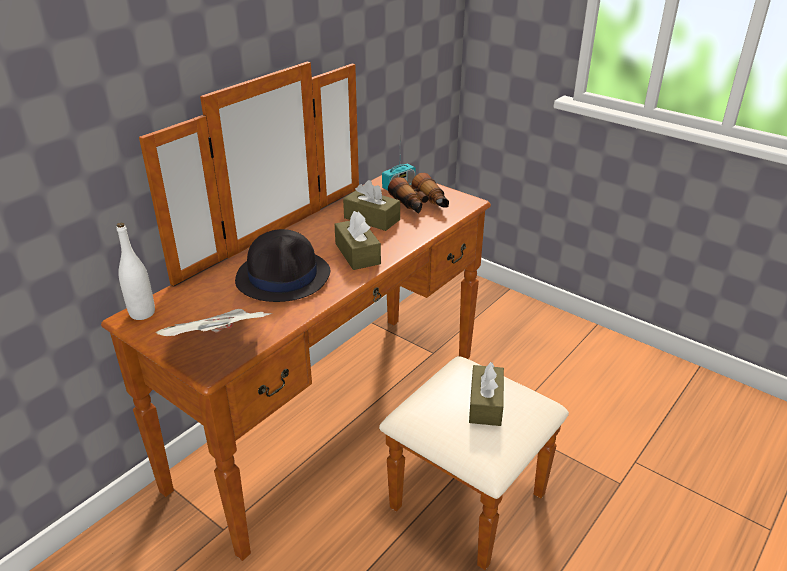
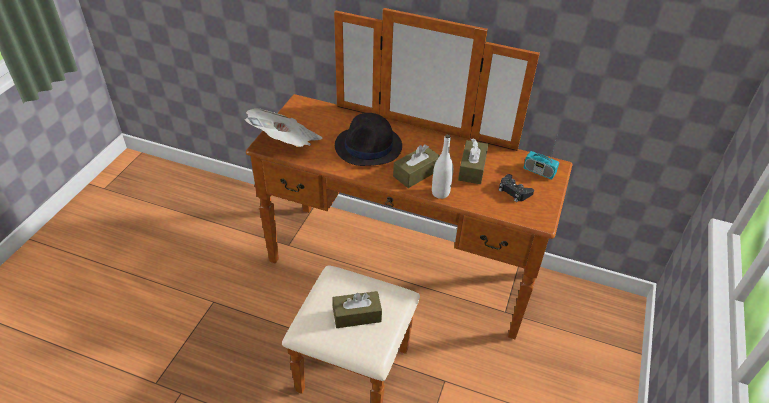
camera: 70 degrees right, 10 degrees up
white bottle [117,223,155,320] -> white bottle moved to [432,134,453,199]
binoculars [388,173,449,214] -> black game controller [499,174,534,202]

